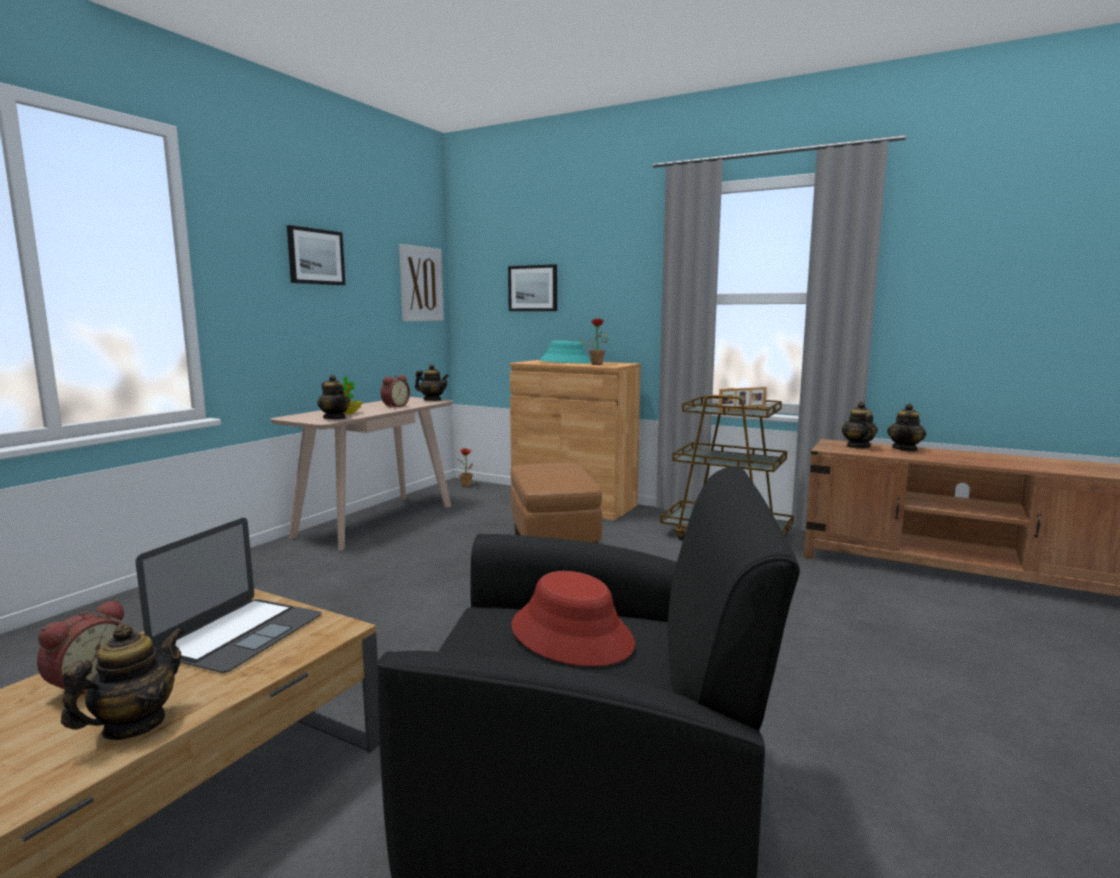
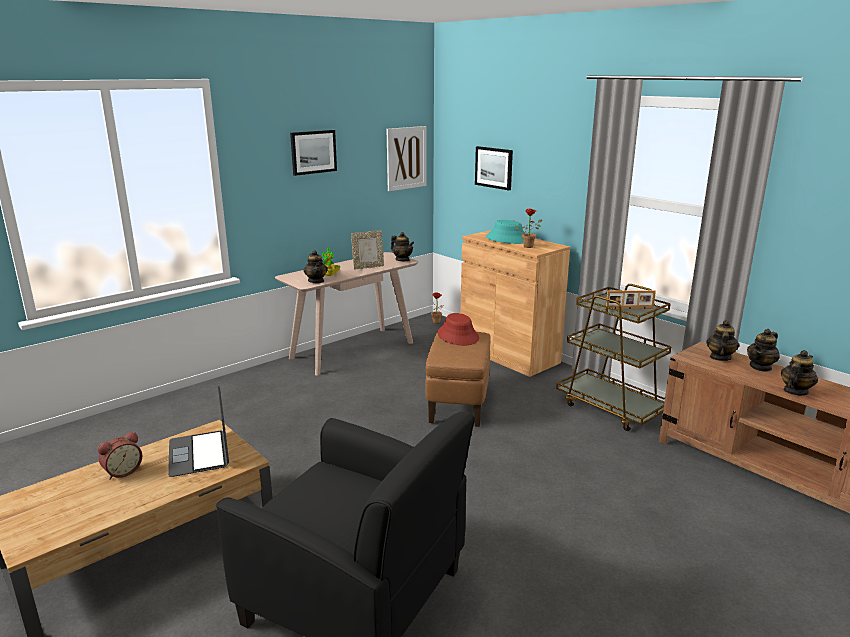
camera: 20 degrees right, 10 degrees up
teapot [61,623,185,740] -> teapot moved to [781,350,818,395]
laptop [135,518,322,673] -> laptop turned 120 degrees clockwise [168,386,229,477]
alarm clock [381,375,410,408] -> picture frame [351,230,384,270]
red hat [511,571,635,666] -> red hat moved to [437,313,479,345]

